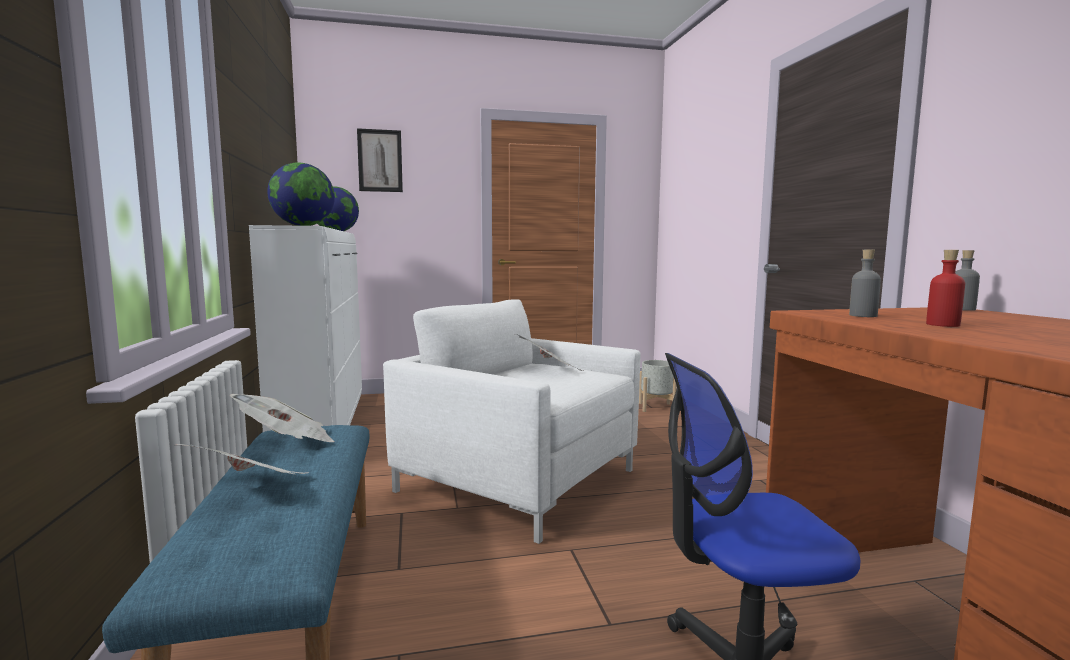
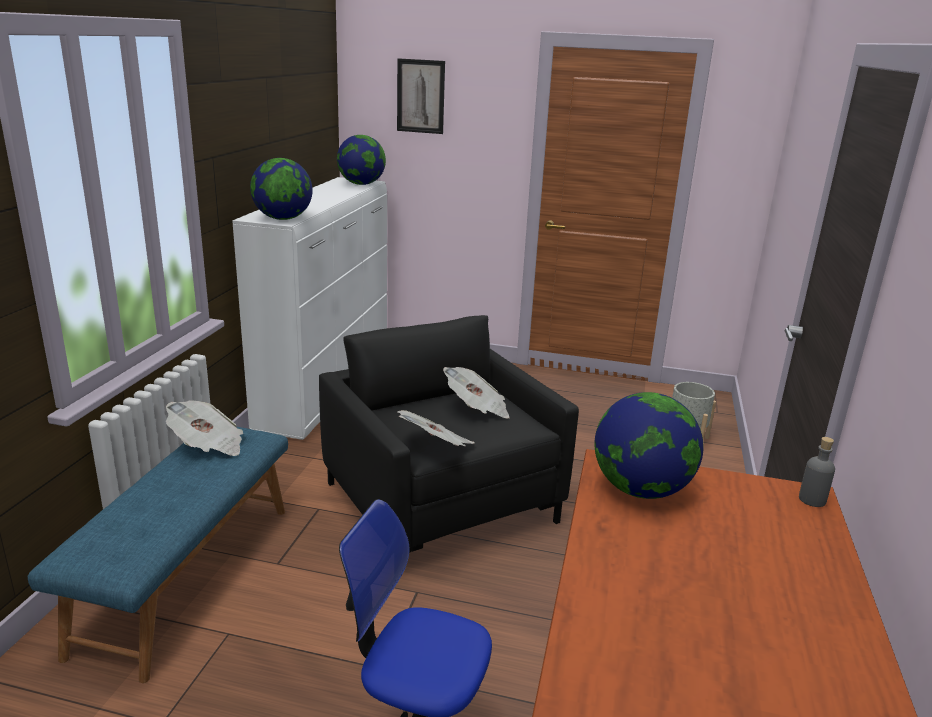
camera: 25 degrees right, 15 degrees up
newspaper [177,444,308,474] -> newspaper moved to [397,410,474,446]
white armchair [383,299,641,544] -> black armchair [319,315,579,553]
grey bottle [849,250,881,317] -> globe [595,392,703,499]
red bottle [926,250,965,327] -> none

